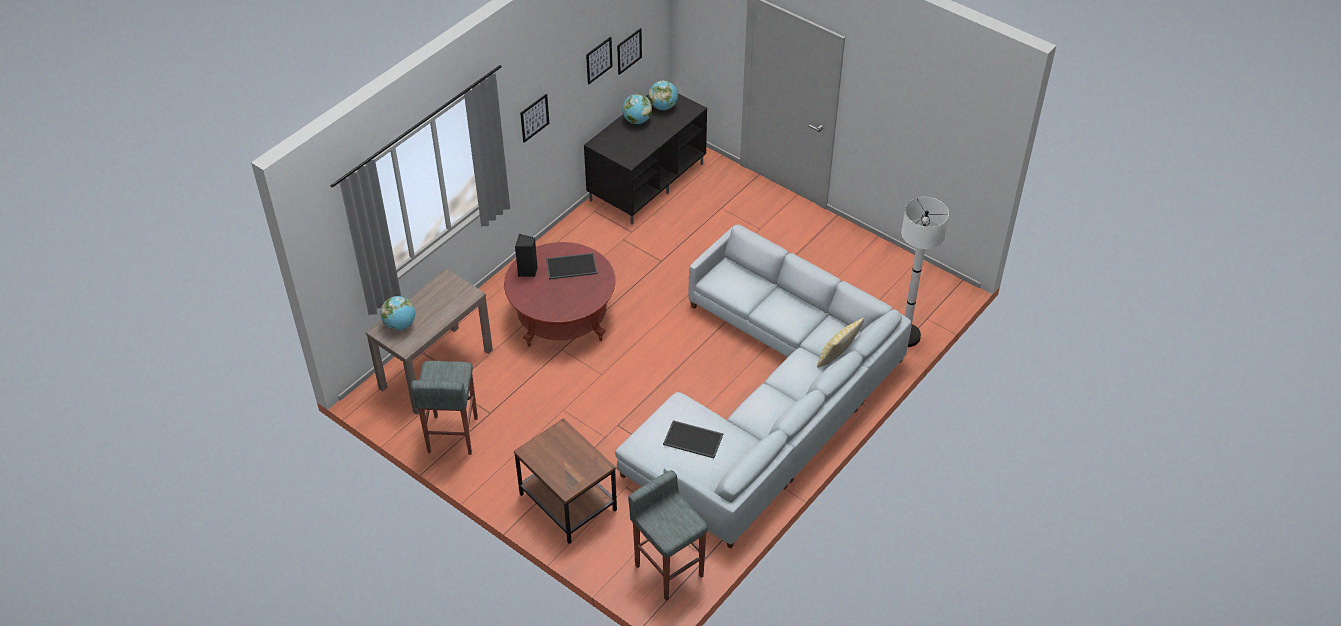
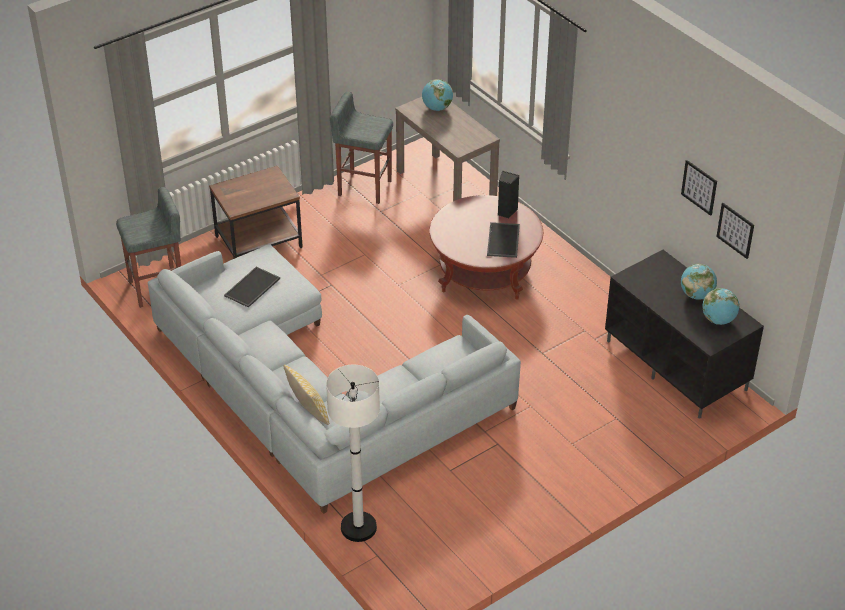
camera: 105 degrees right, 5 degrees down
picture [520,94,549,143] -> none

